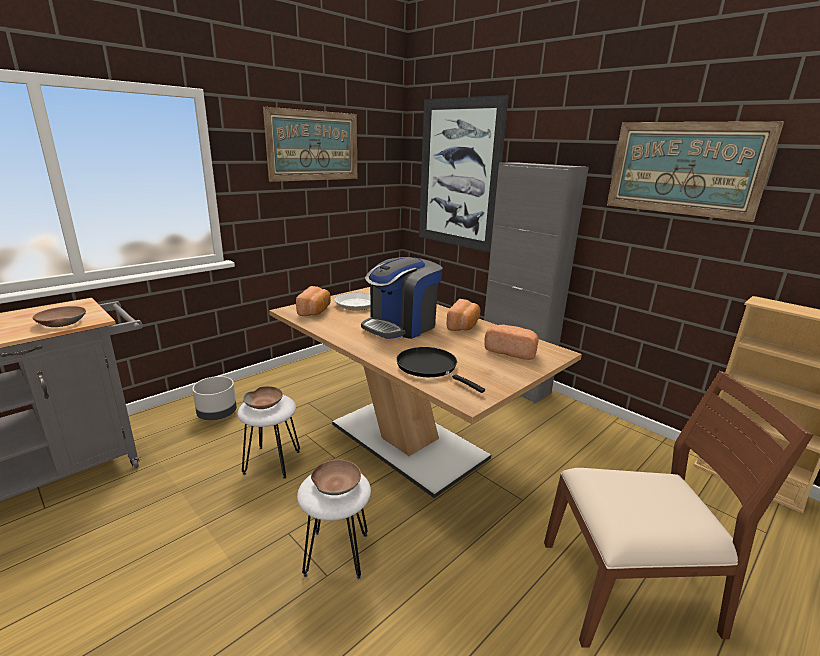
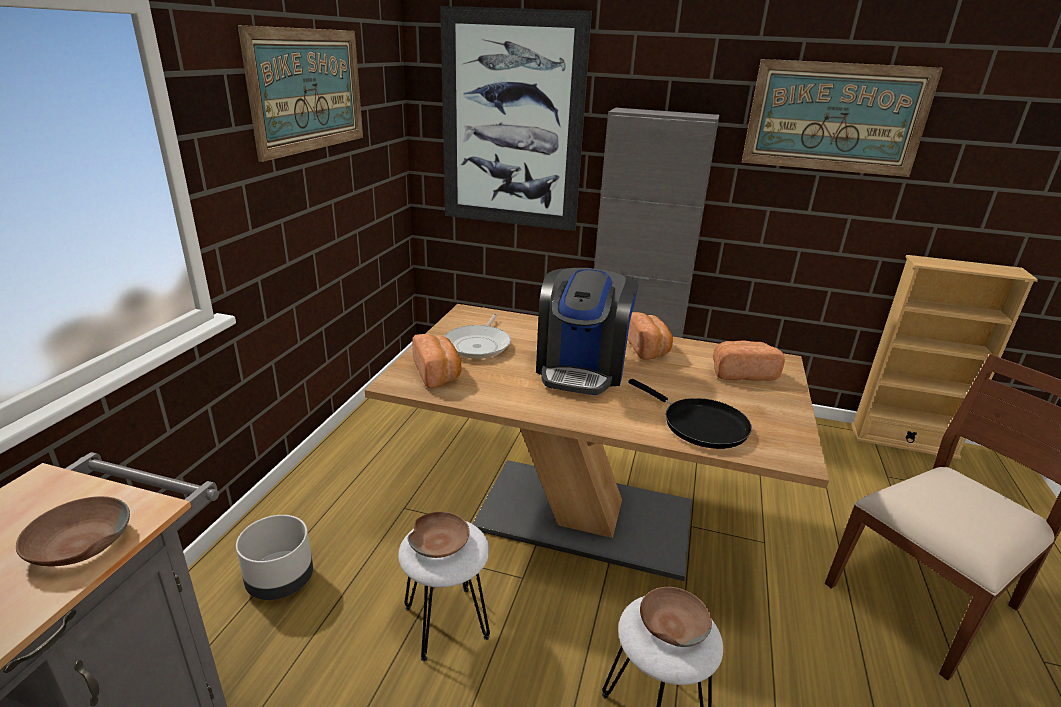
camera: 30 degrees left, 5 degrees up
black frying pan [396,347,485,393] -> black frying pan turned 150 degrees counterclockwise [628,379,752,449]

